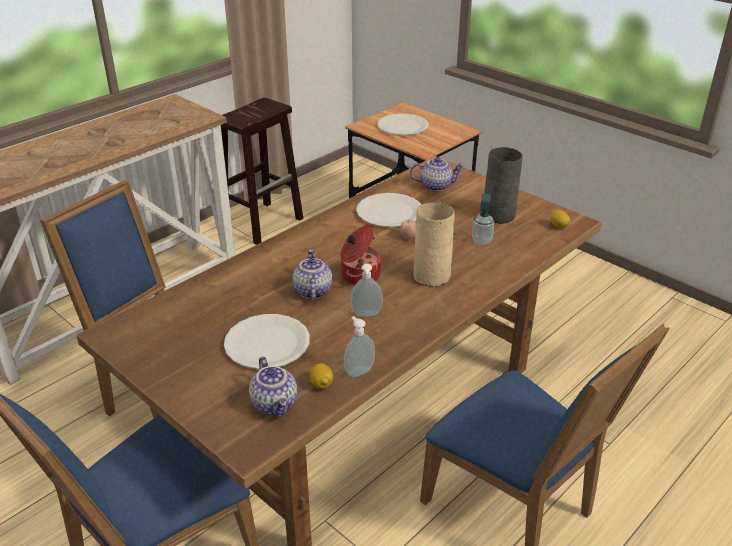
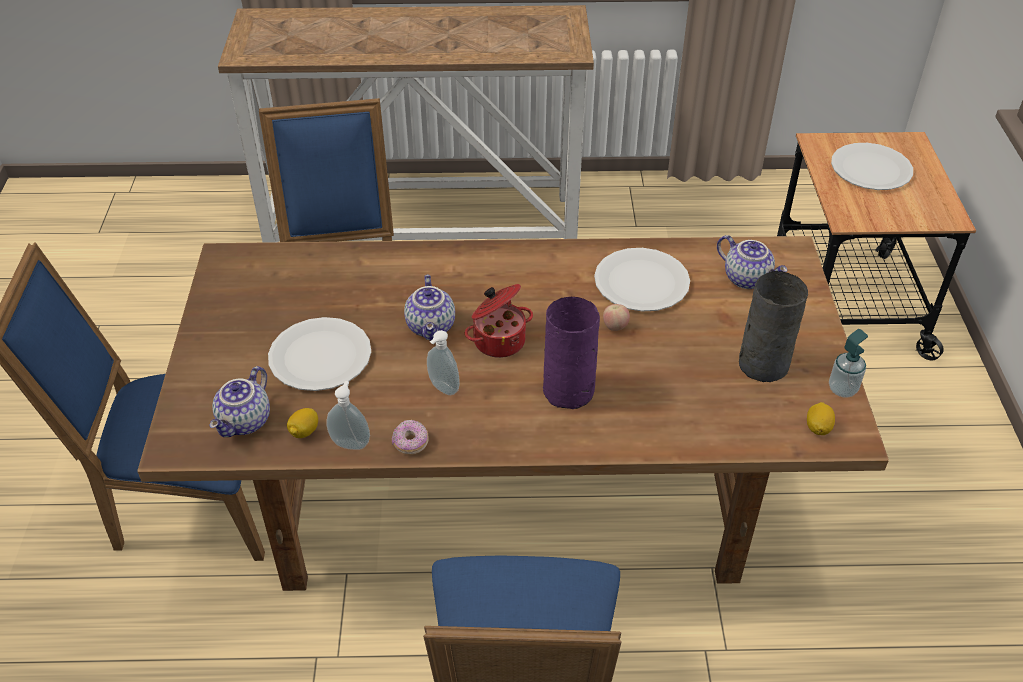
camera: 45 degrees right, 10 degrees up
brown stool [221,97,303,245] -> none
teapot [293,250,332,300] -> teapot turned 135 degrees clockwise [404,275,455,341]
beige vase [413,202,455,287] -> purple vase [543,297,600,409]
soap dispenser [472,194,494,245] -> soap dispenser moved to [829,329,868,397]
none -> donut [392,420,429,454]

